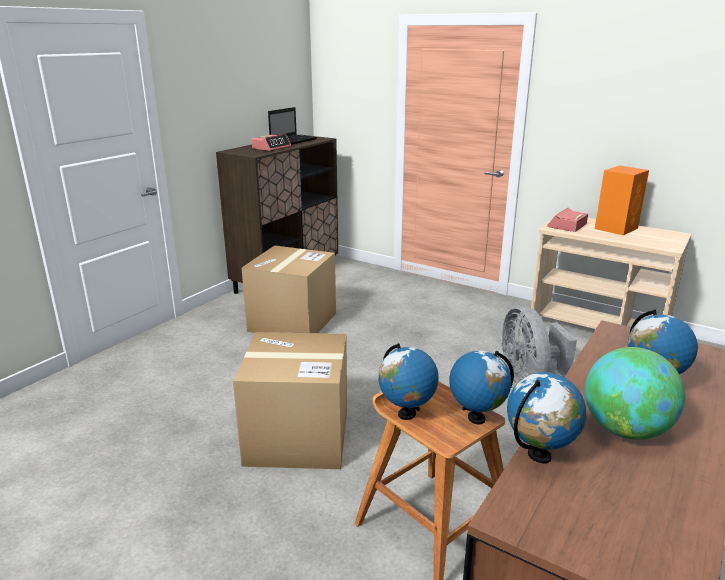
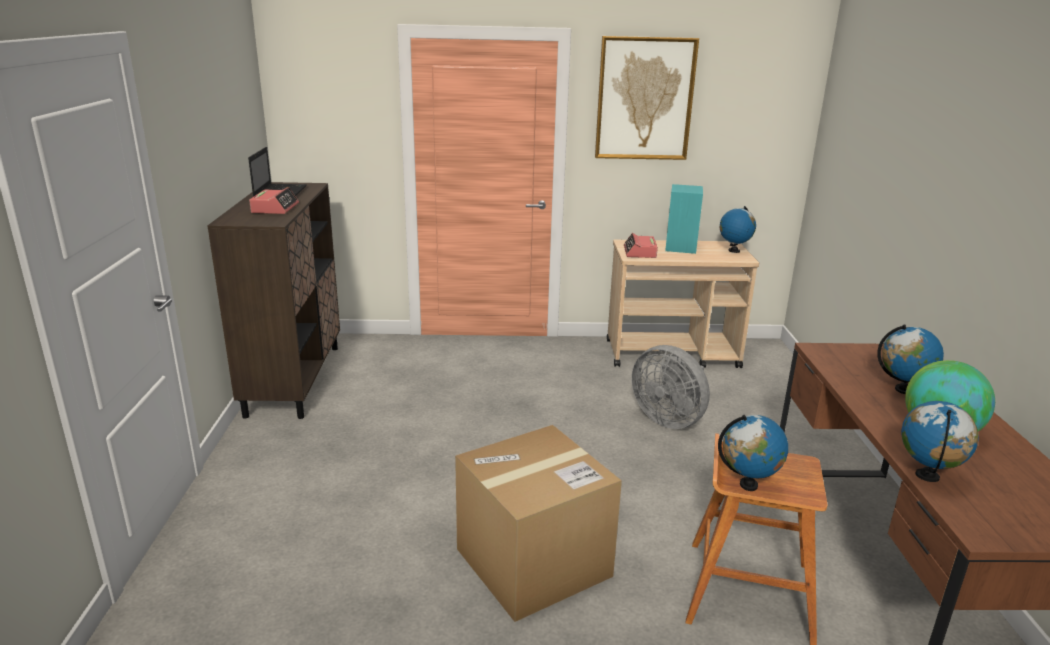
camera: 35 degrees left, 0 degrees up
cardboard box [241,245,336,333] -> none
globe [449,350,514,425] -> globe moved to [720,206,756,253]
orange speaker [595,166,649,235] -> turquoise speaker [665,184,703,254]
none -> picture [595,36,699,160]

